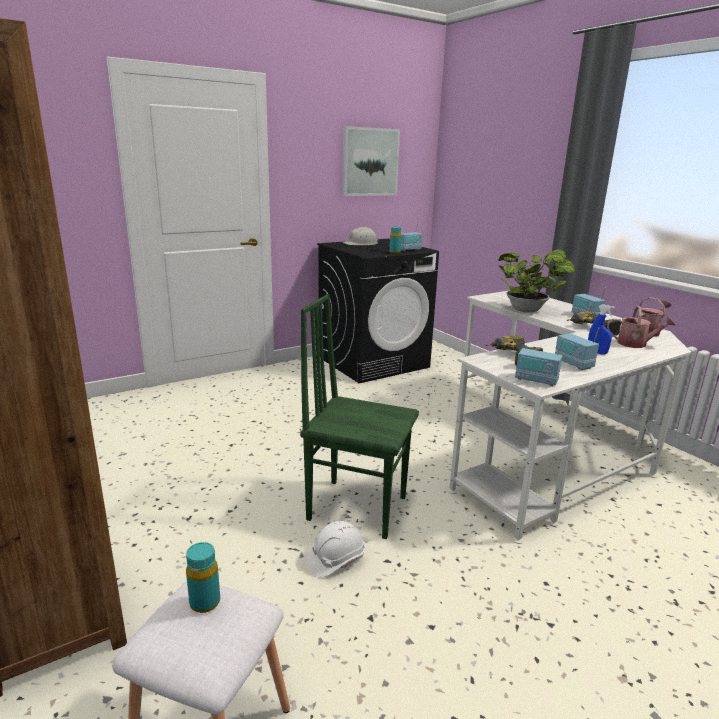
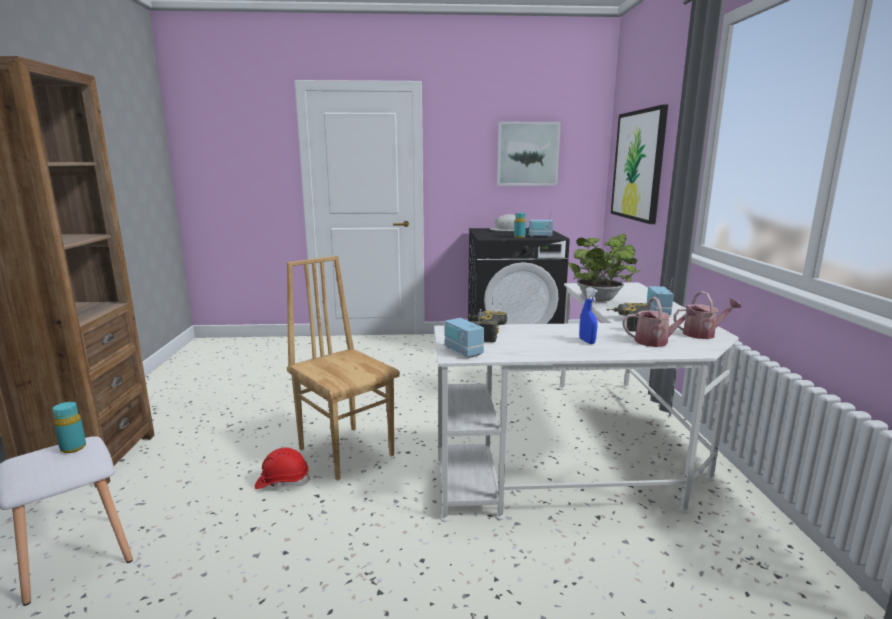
camera: 30 degrees right, 5 degrees down
green chair [300,294,419,539] -> brown chair [287,256,400,481]
white hard hat [306,521,365,578] -> red hard hat [255,448,310,489]
radio [555,327,600,370] -> none
watering can [607,306,676,348] -> watering can turned 45 degrees counterclockwise [622,297,698,347]
none -> picture [611,104,668,224]

